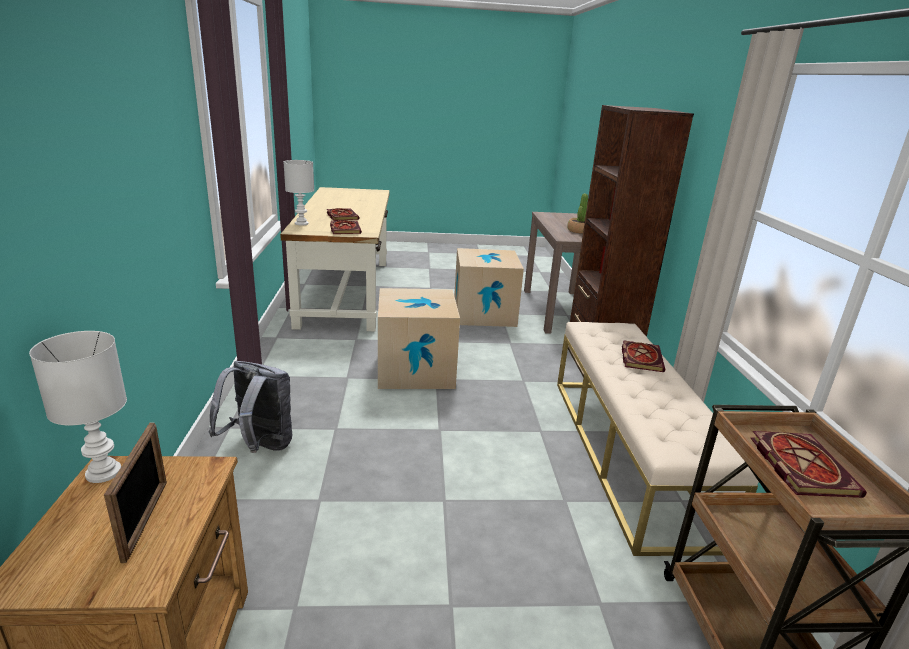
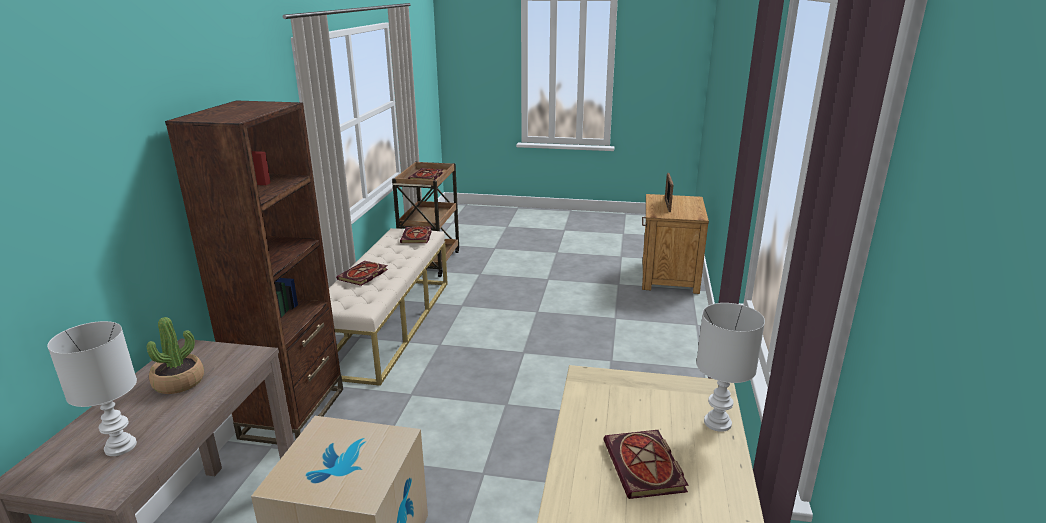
camera: 165 degrees left, 0 degrees up
white table lamp [29,331,127,483] -> white table lamp moved to [47,321,137,456]
grey backpack [209,361,292,453] -> none
book [330,220,362,234] -> book moved to [400,226,432,243]
cardboard box [378,288,460,389] -> none

